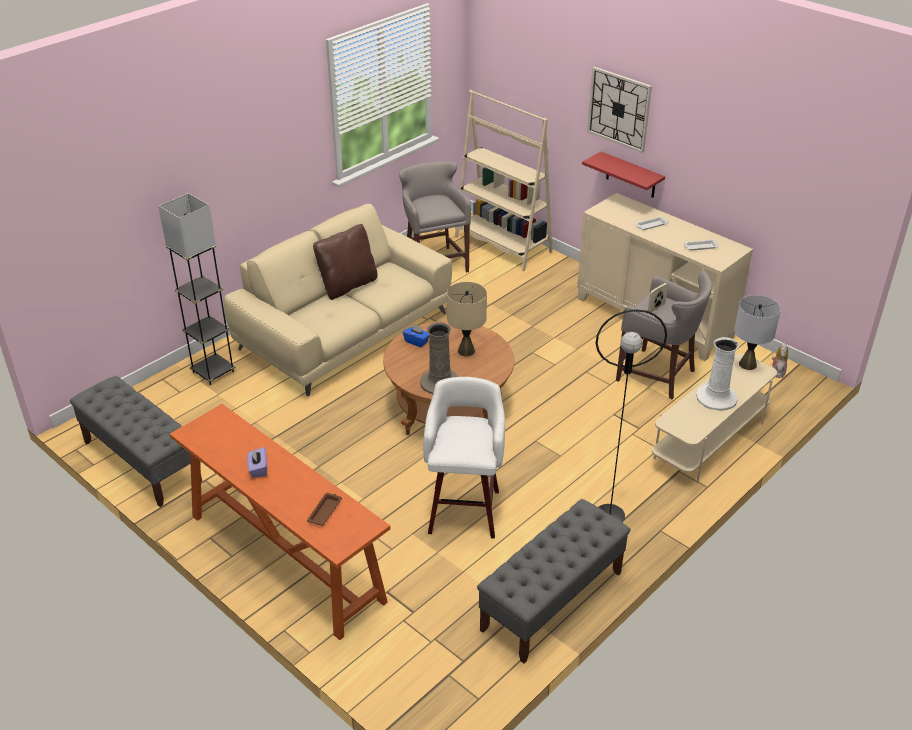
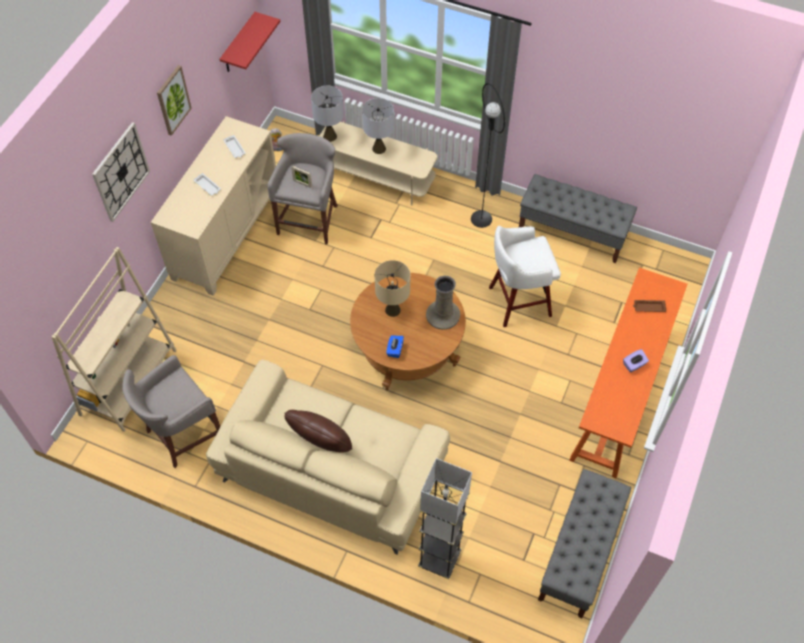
camera: 110 degrees left, 20 degrees up
red shelf [582,152,665,198] -> red shelf moved to [220,12,281,72]
white vase [696,337,739,411] -> grey table lamp [362,98,394,154]
none -> picture [157,65,192,136]

